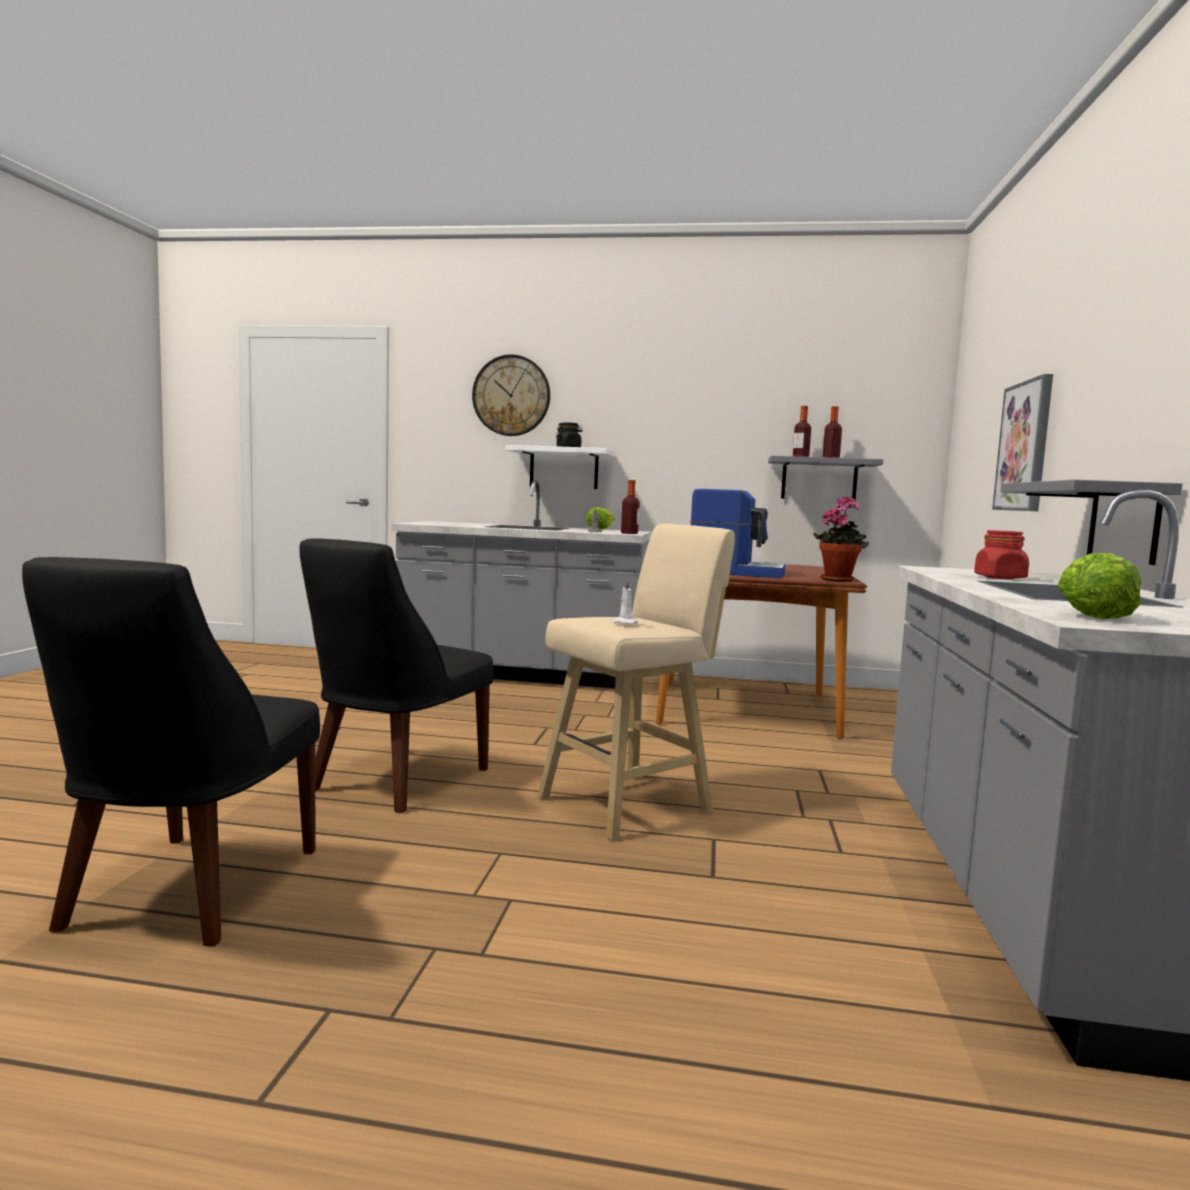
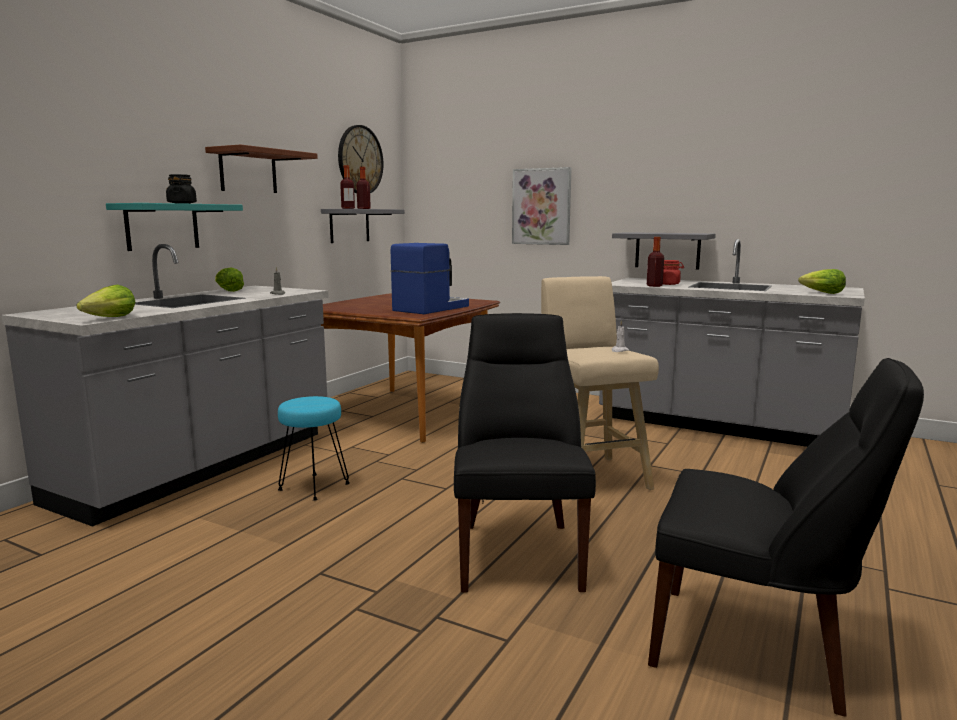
camera: 70 degrees left, 5 degrees up
black chair [300,538,493,813] -> black chair turned 135 degrees counterclockwise [454,313,596,593]
wall clock [472,354,550,436] -> wall clock moved to [338,125,383,194]
white shelf [505,445,613,489] -> turquoise shelf [106,203,243,251]
bottle [621,480,639,534] -> bottle moved to [647,237,664,287]
potted plant [813,496,869,582] -> none
none -> lettuce [76,285,135,317]
none -> brown shelf [205,144,318,193]
none -> turquoise stool [278,396,350,501]

